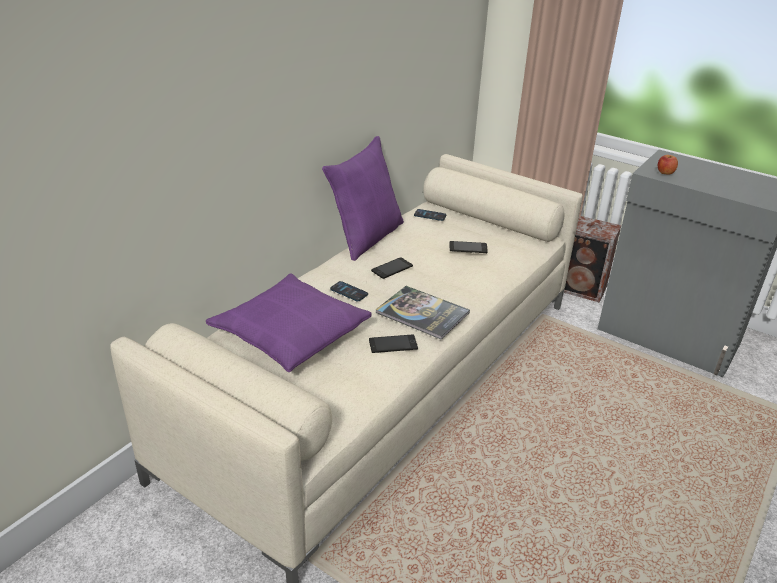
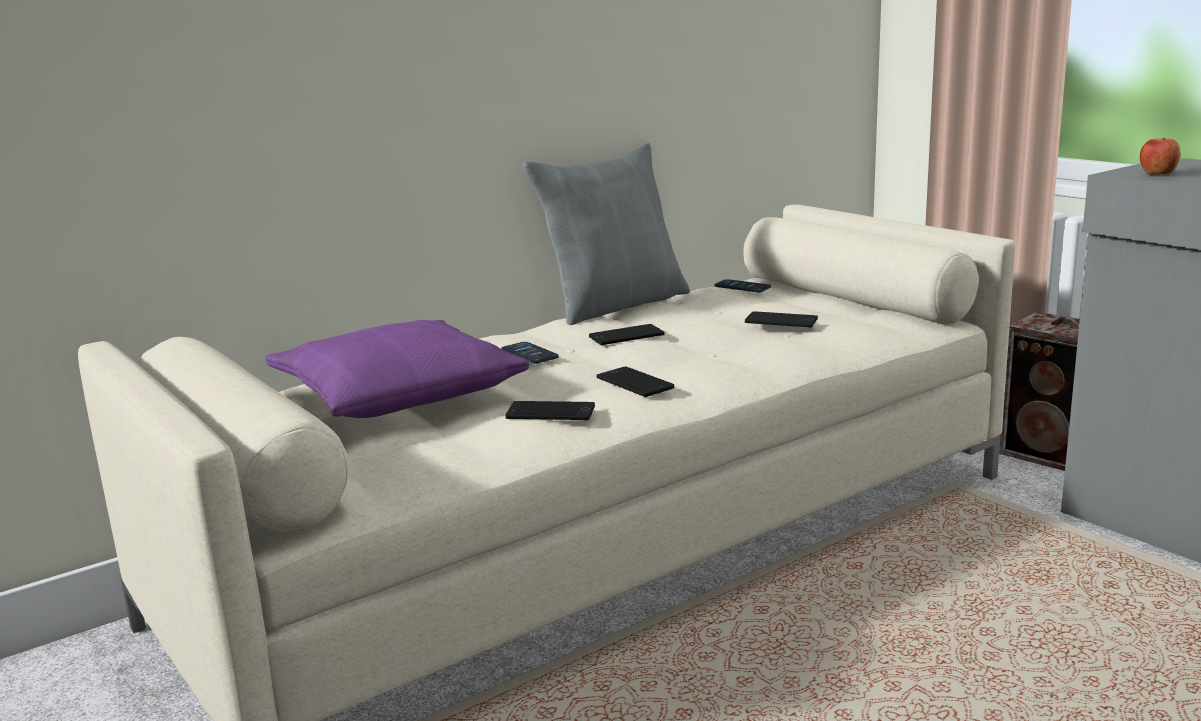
camera: 20 degrees right, 15 degrees down
purple pillow [322,136,404,261] -> grey pillow [523,143,690,325]
book [375,286,470,339] -> phone [597,367,674,397]

